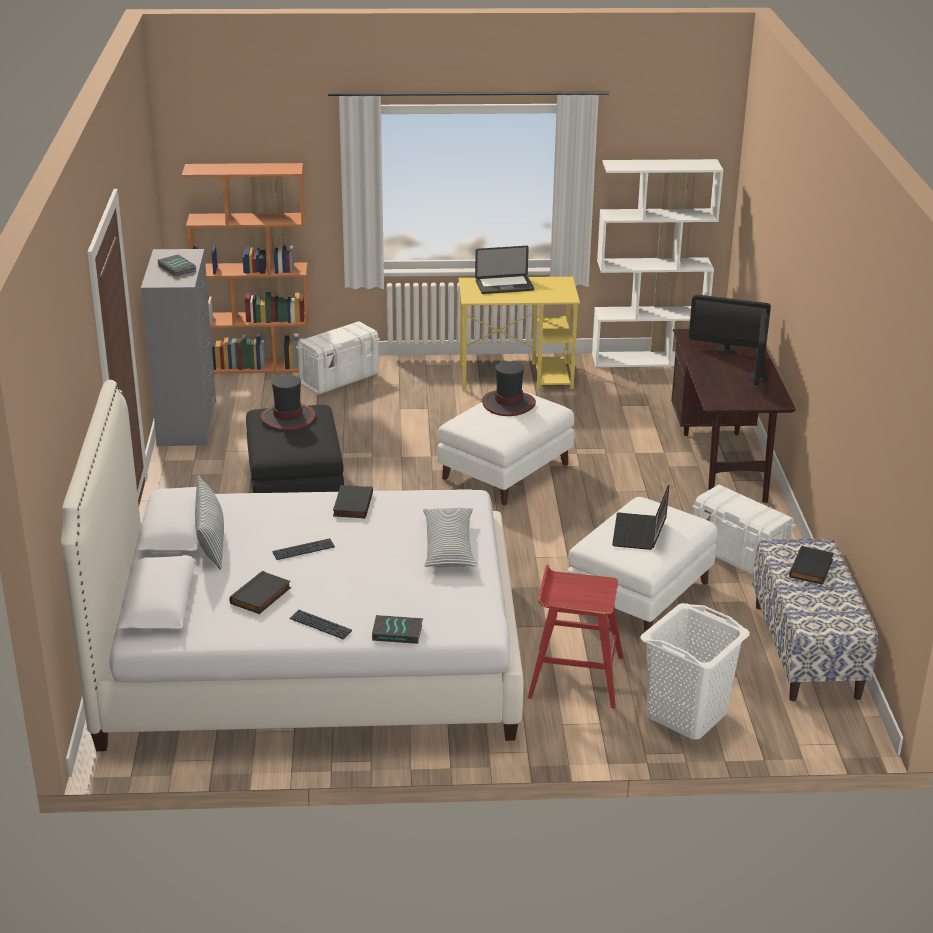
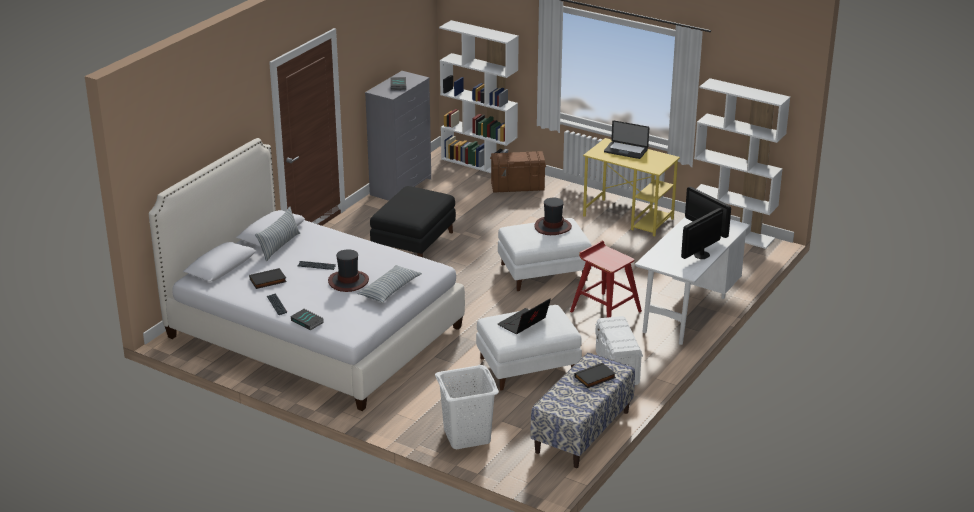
camera: 35 degrees right, 0 degrees up
orange bookcase [182,163,310,374] -> white bookcase [439,20,519,173]
hat [261,375,316,431] -> hat moved to [328,249,369,292]
white storage box [296,321,380,395] -> brown storage box [490,151,546,193]
black book [333,485,373,518] -> none
red stool [528,565,623,709] -> red stool moved to [570,241,642,318]
brown desk [671,329,796,503] -> white desk [635,217,750,345]

